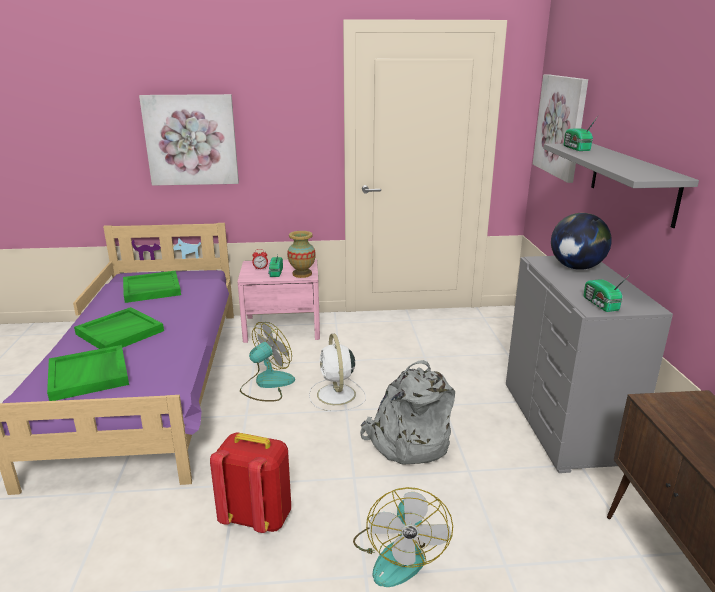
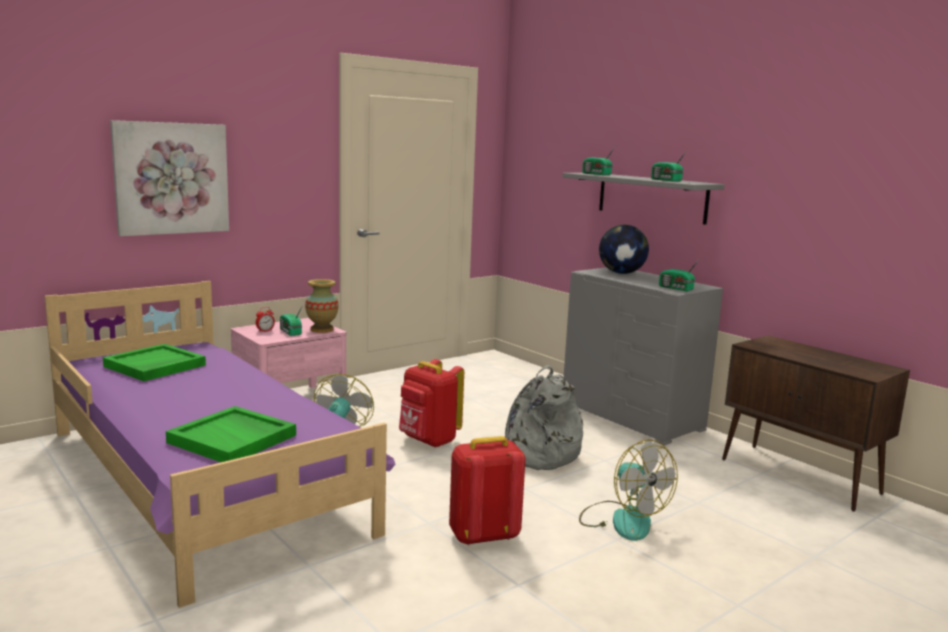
camera: 35 degrees left, 10 degrees down
green tray [74,307,164,349] -> none
white fan [309,334,366,411] -> red backpack [399,359,464,447]
picture [533,74,588,183] -> none
none -> radio [651,150,687,181]

